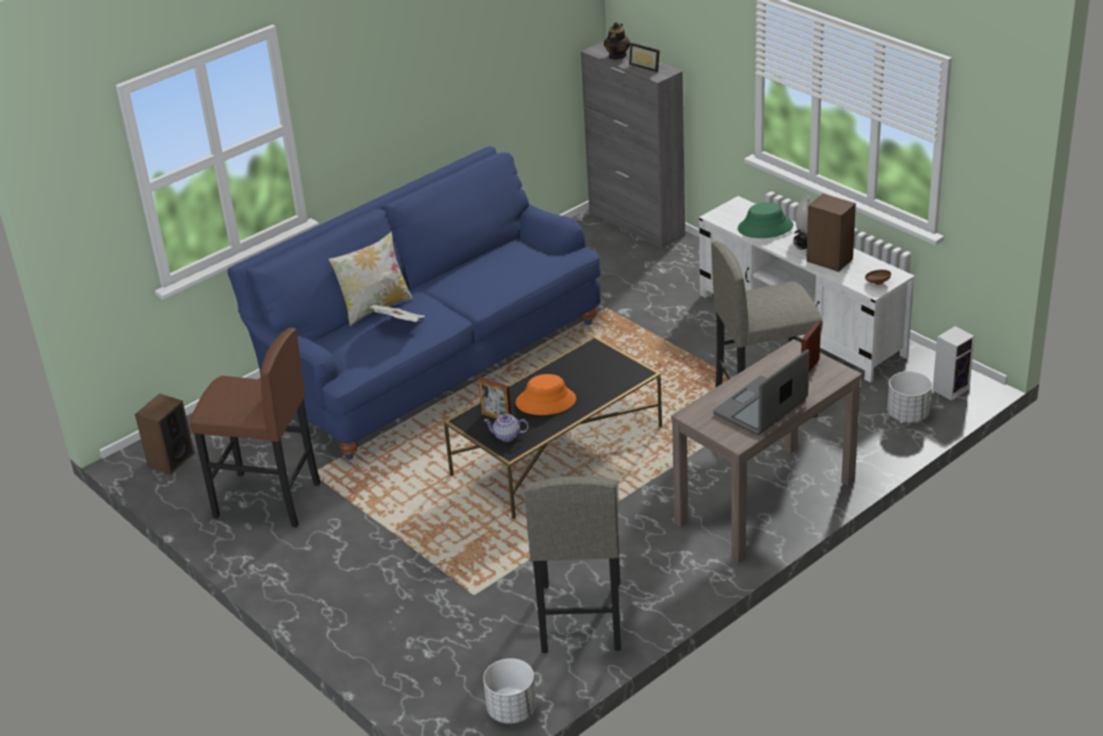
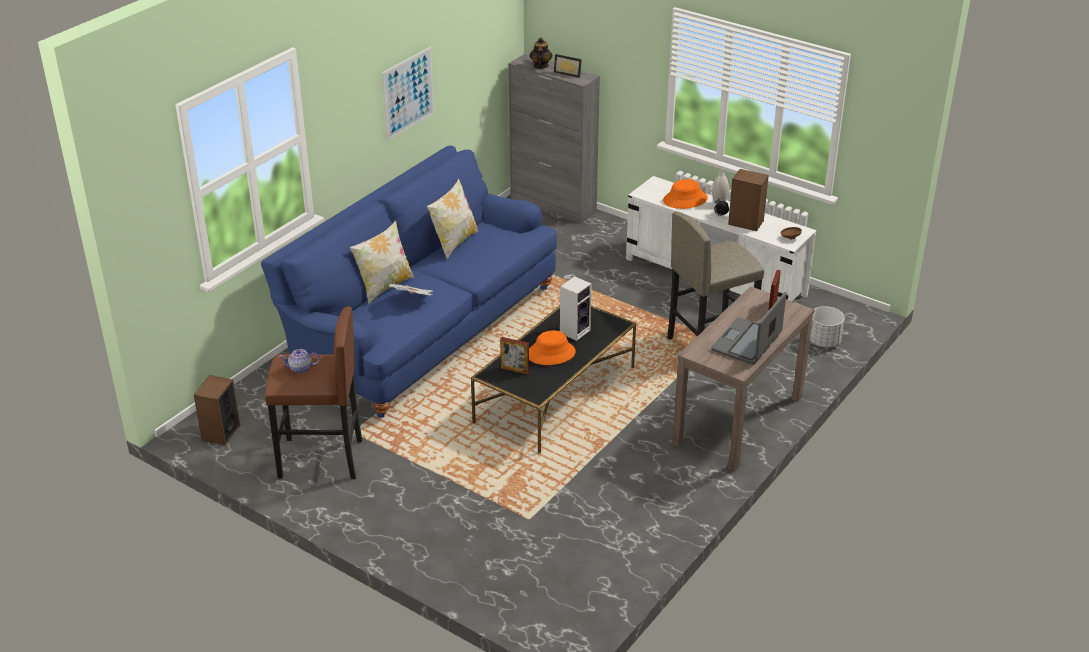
camera: 15 degrees left, 0 degrees up
white planter [483,658,537,724] -> none
teapot [484,414,529,442] -> teapot moved to [279,349,320,374]
grey stool [524,476,621,653] -> none
green hat [738,202,793,238] -> orange hat [663,179,708,209]
speaker [933,326,975,401] -> speaker moved to [560,276,592,341]
none -> picture [382,47,434,140]
none -> pillow [427,179,478,259]

